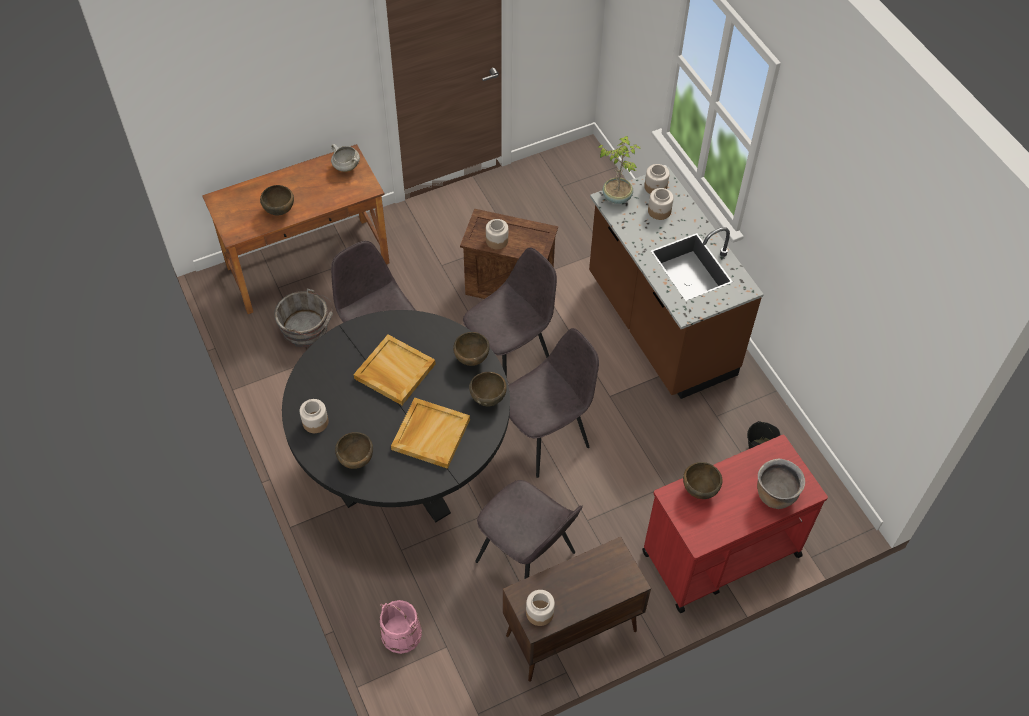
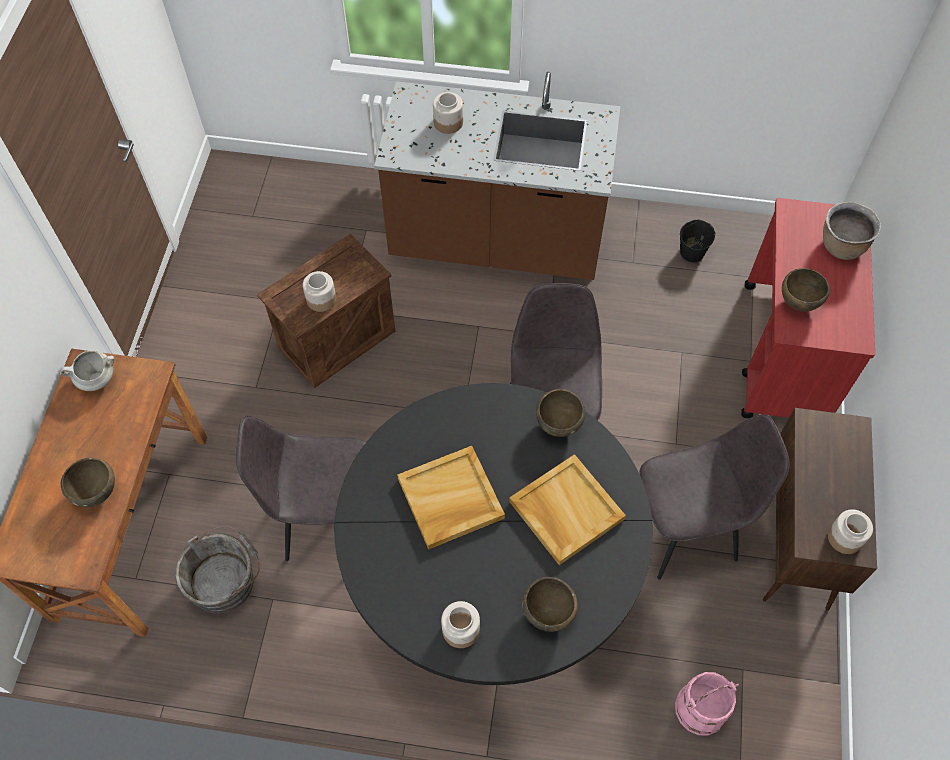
camera: 55 degrees left, 5 degrees up
brown bowl [453,332,490,366] -> none
grey chair [463,247,557,378] -> none
potted plant [598,136,641,204] -> none
jar [644,164,670,194] -> none

